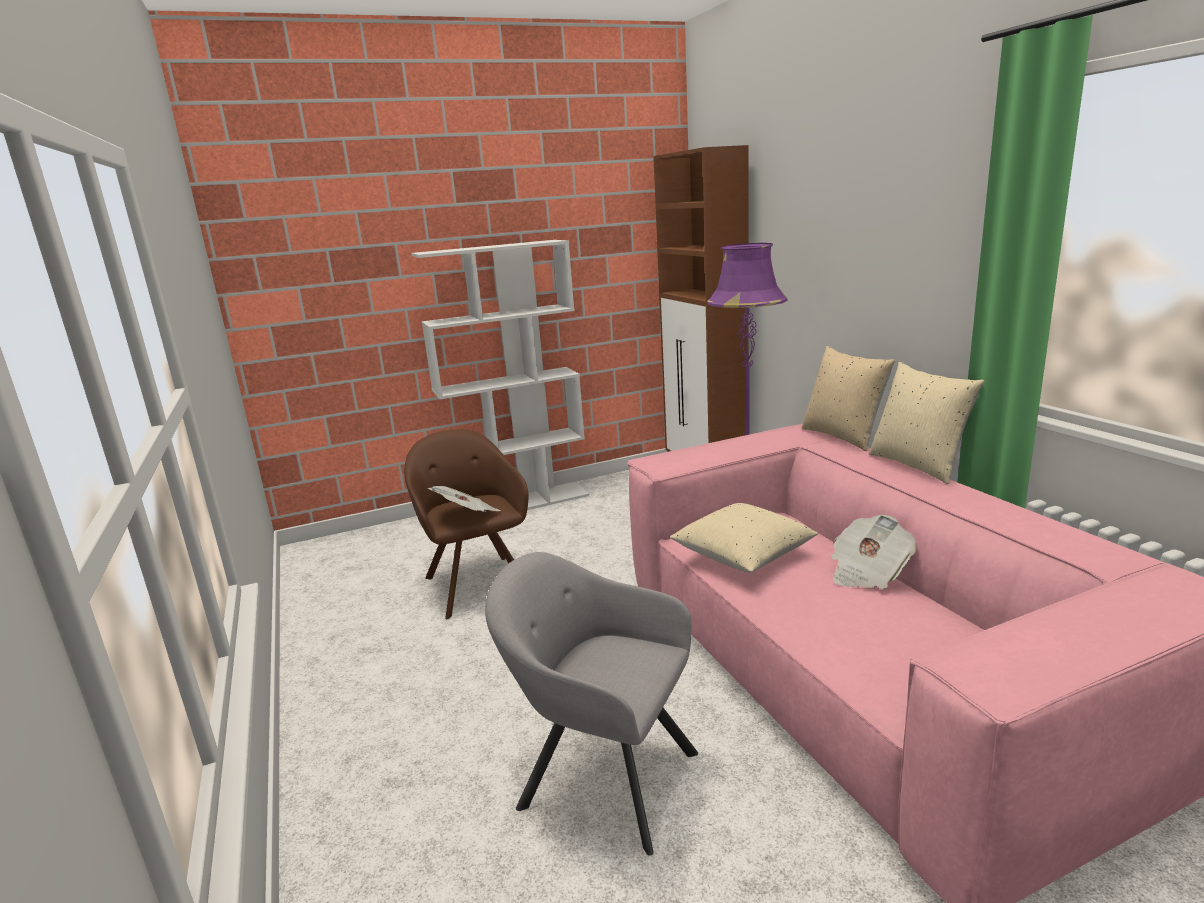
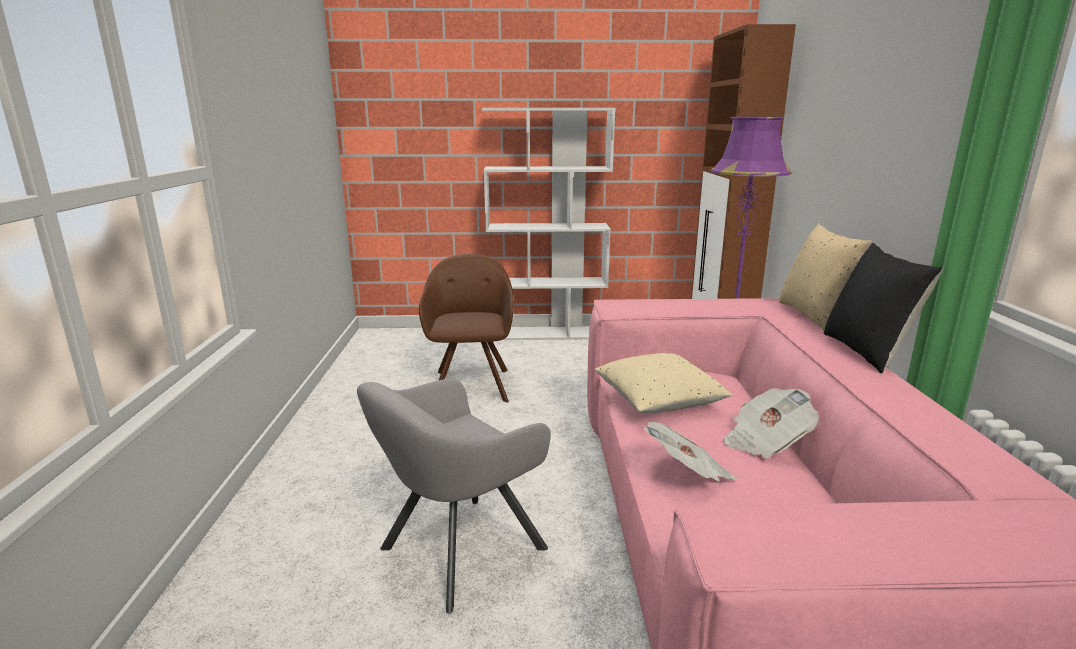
camera: 20 degrees right, 0 degrees up
newspaper [428,486,501,512] -> newspaper moved to [642,422,737,481]
grey armchair [485,552,698,856] -> grey armchair turned 90 degrees counterclockwise [357,379,551,614]
beige pillow [869,362,984,484] -> black pillow [824,243,943,373]

